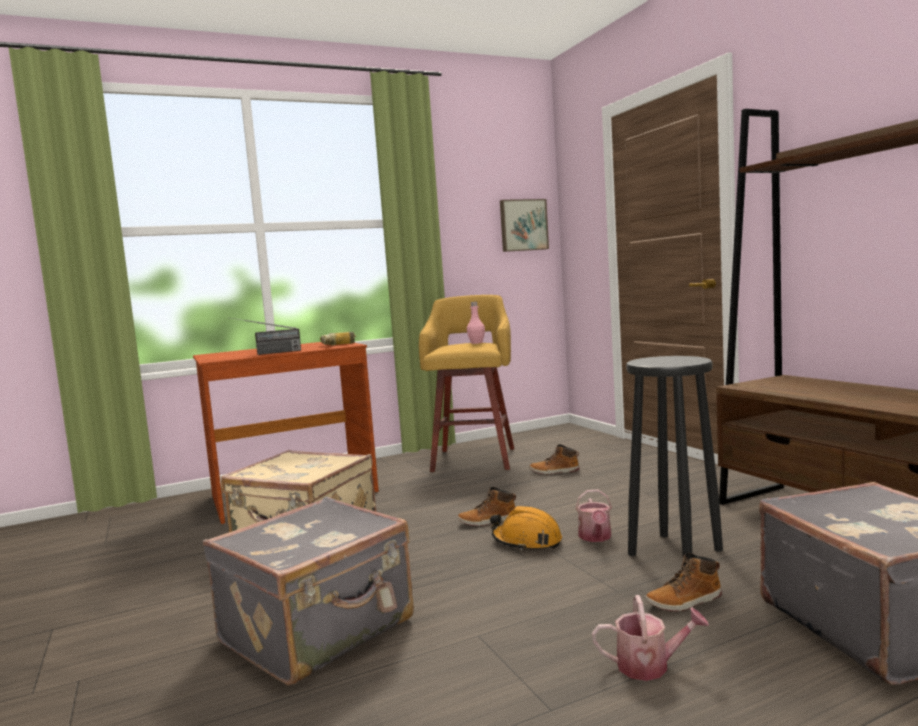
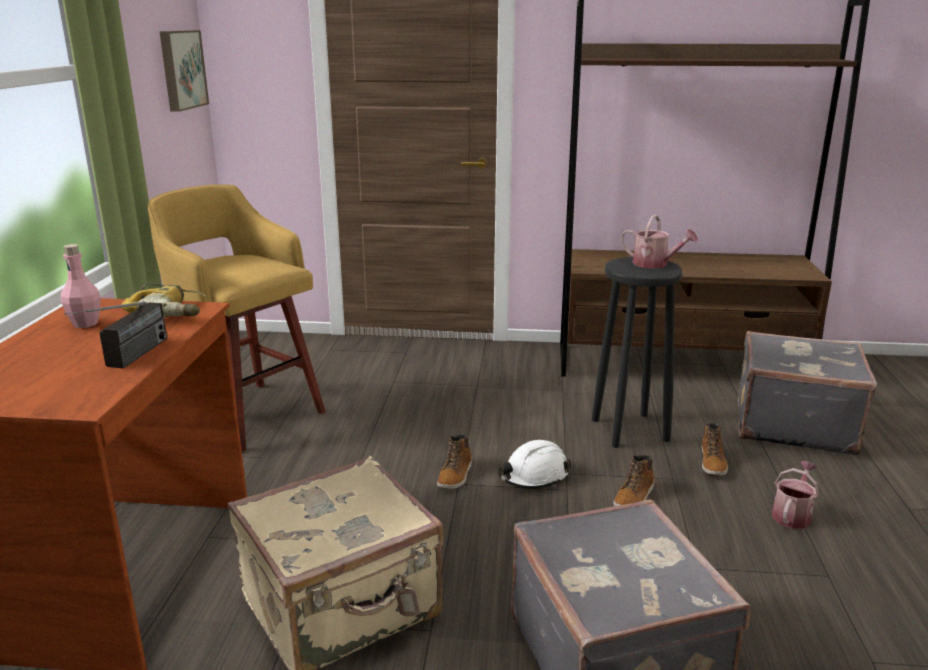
camera: 60 degrees left, 15 degrees up
pink bottle [467,302,485,344] -> pink bottle moved to [61,244,101,328]
orange hard hat [490,506,562,551] -> white hard hat [498,440,571,489]
boot [529,444,579,475] -> boot moved to [613,455,655,506]
watering can [575,490,612,542] -> watering can moved to [621,215,698,269]

